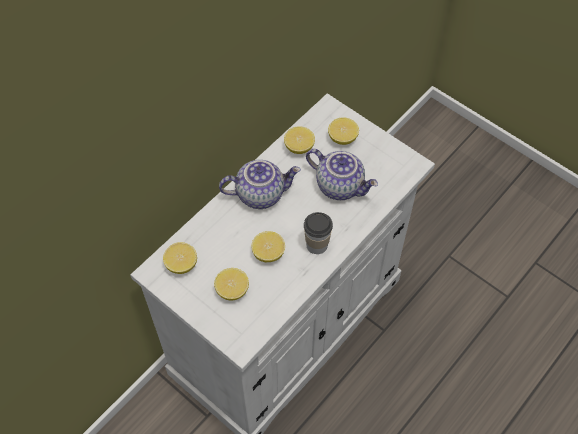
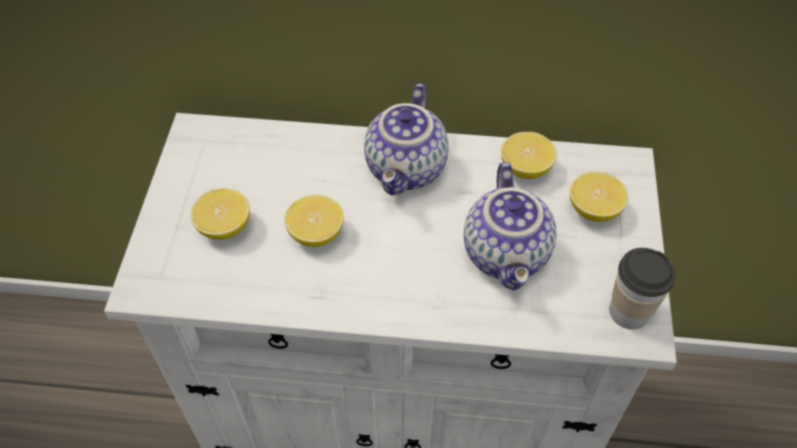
camera: 55 degrees right, 5 degrees down
lemon [163,242,197,274] -> none
teapot [219,160,301,209] -> teapot turned 60 degrees clockwise [364,83,449,196]
cup [304,212,333,254] -> cup moved to [609,248,676,330]

